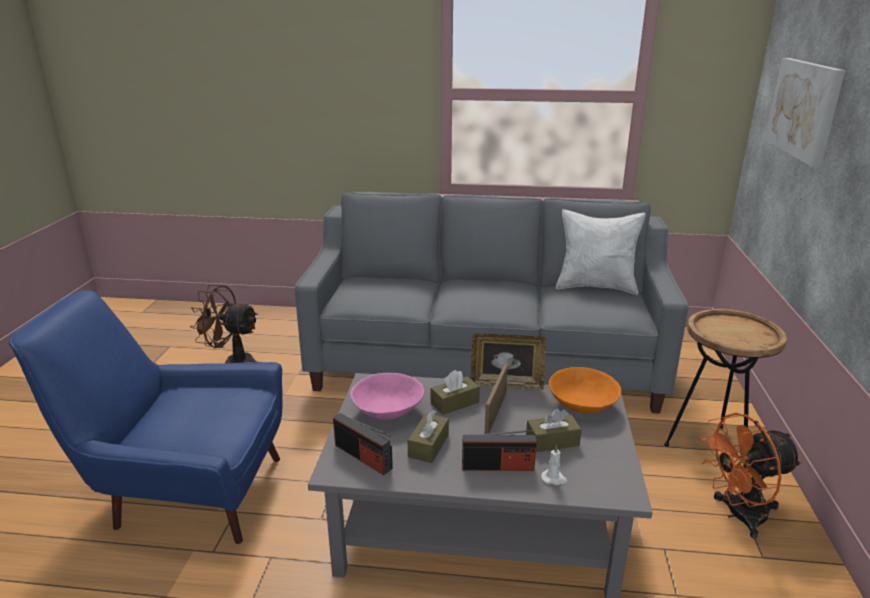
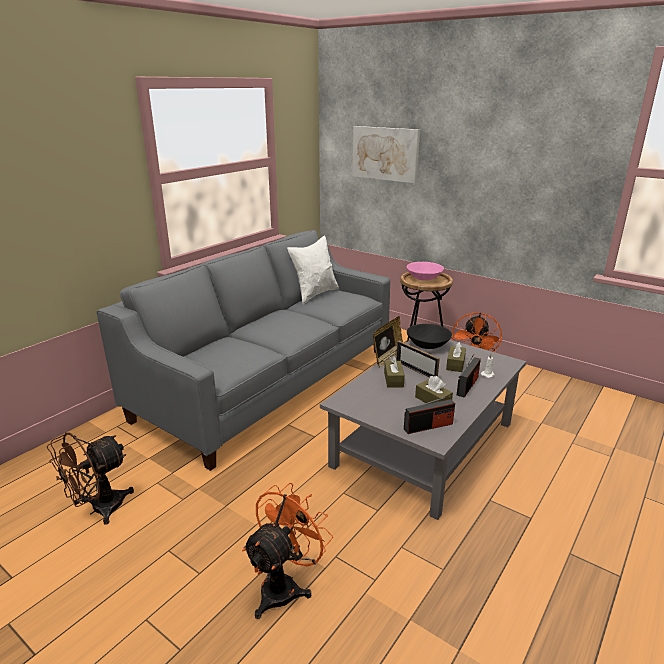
camera: 60 degrees left, 0 degrees up
blue armchair [9,290,283,544] -> orange fan [242,483,333,619]
pink bowl [350,373,424,420] -> pink bowl moved to [407,262,444,281]
orange bowl [549,367,621,414] -> black bowl [407,324,452,349]

